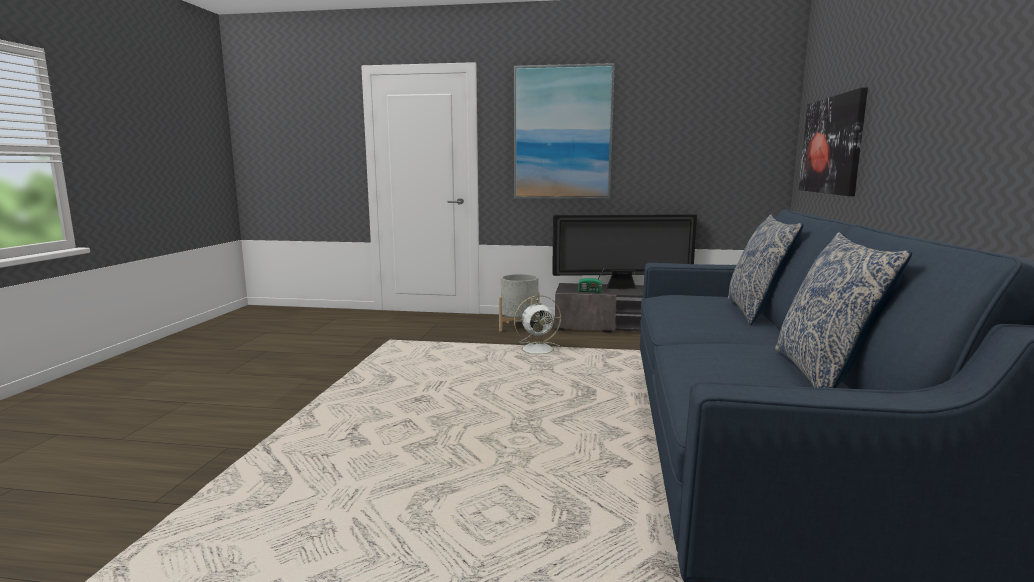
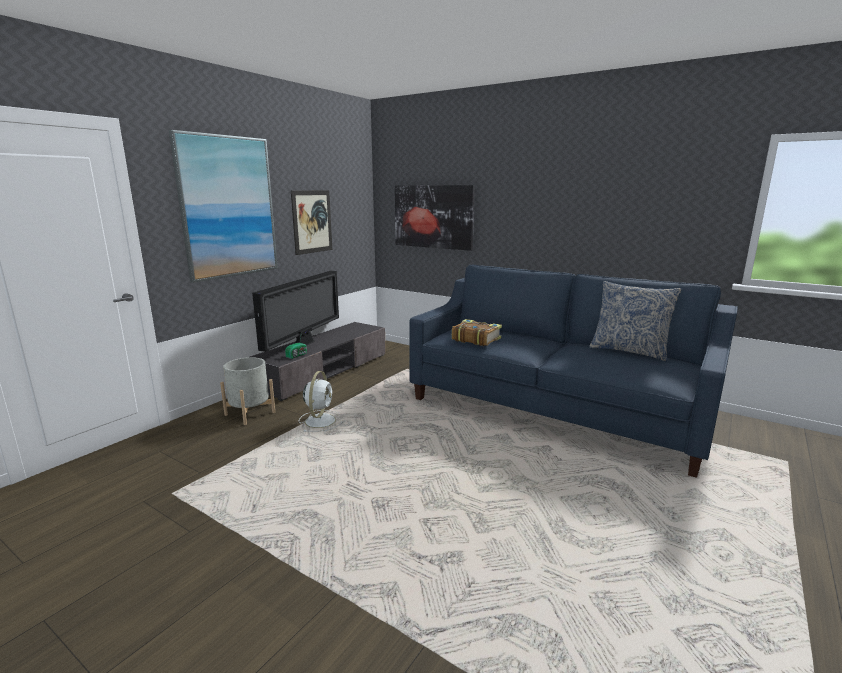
camera: 65 degrees left, 5 degrees up
pillow [728,215,803,325] -> none
none -> picture [291,190,332,255]
none -> book [452,319,502,346]

